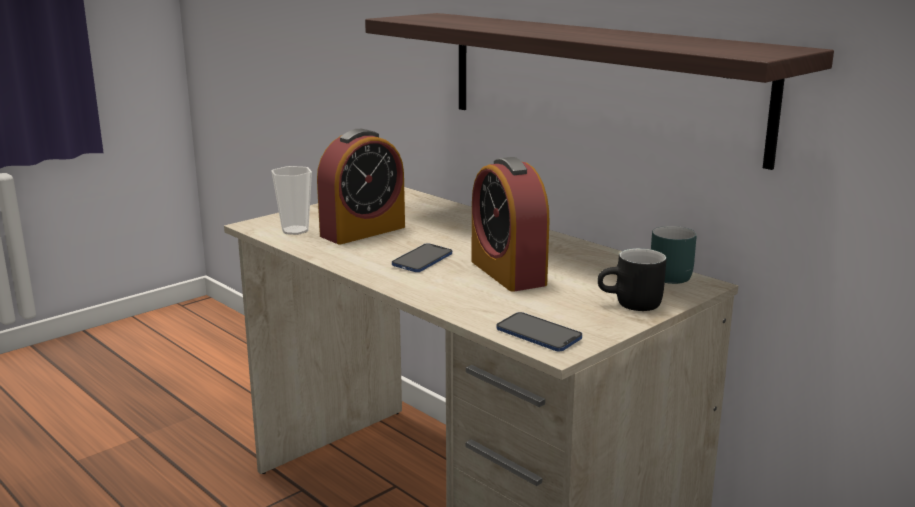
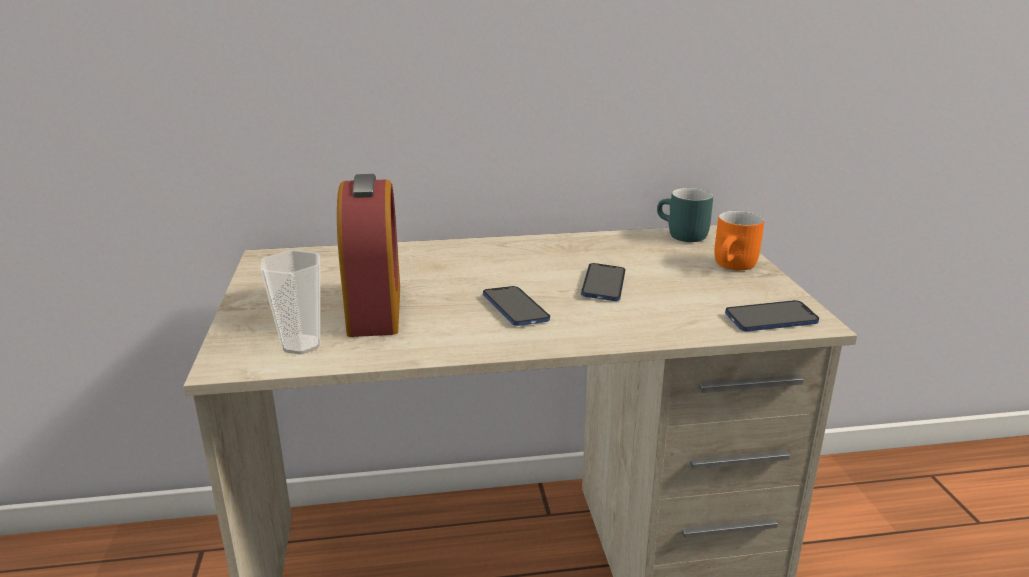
camera: 55 degrees left, 5 degrees up
shelf [365,13,834,170] -> none
alarm clock [471,157,549,292] -> phone [581,263,626,301]
black mug [598,248,667,311] -> orange mug [714,211,765,270]

